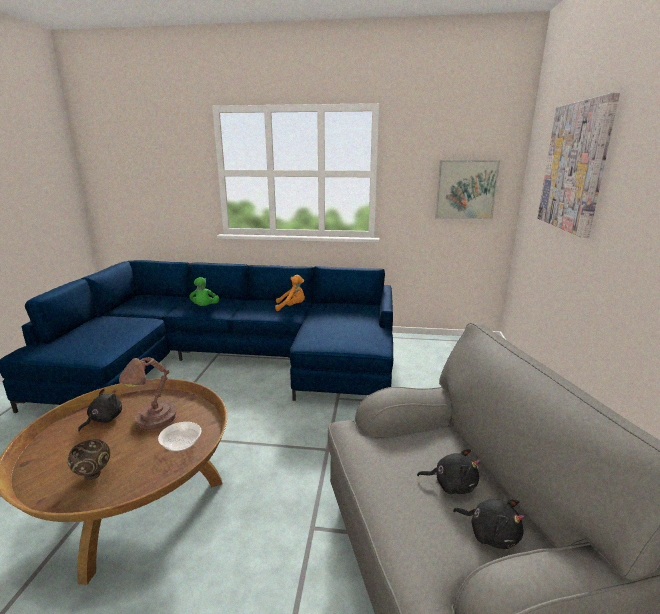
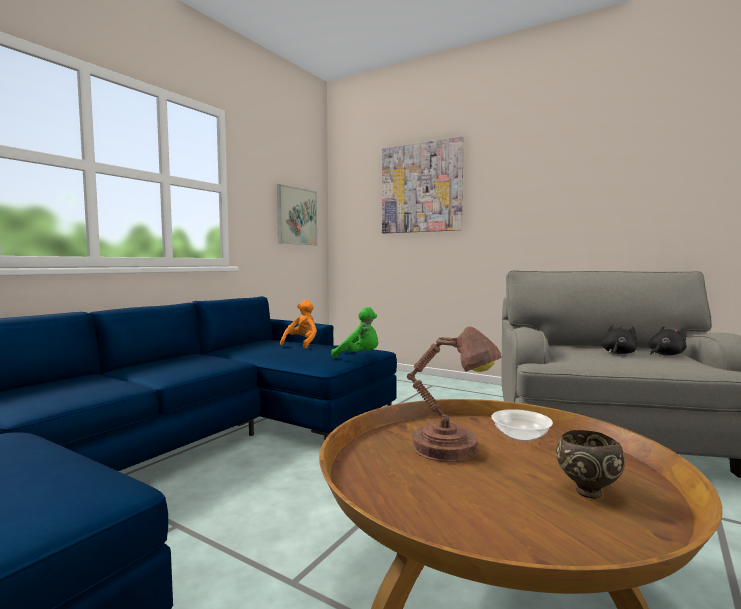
camera: 65 degrees left, 15 degrees down
black plush toy [78,388,122,431] -> none
green plush toy [189,277,219,306] -> green plush toy moved to [331,307,378,359]
orange plush toy [275,275,305,311] -> orange plush toy moved to [280,300,317,349]

